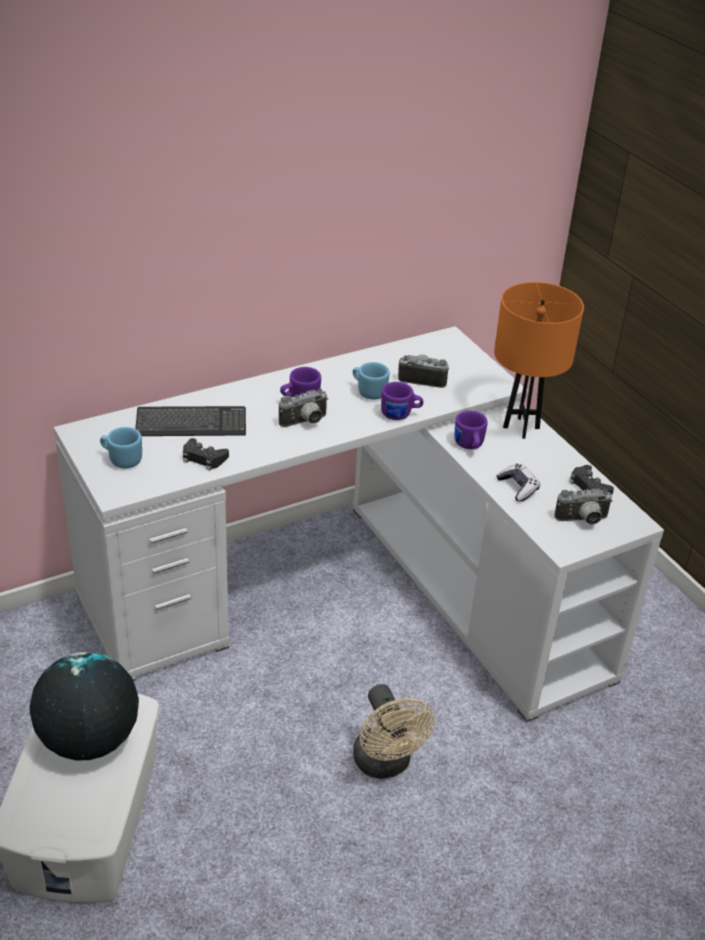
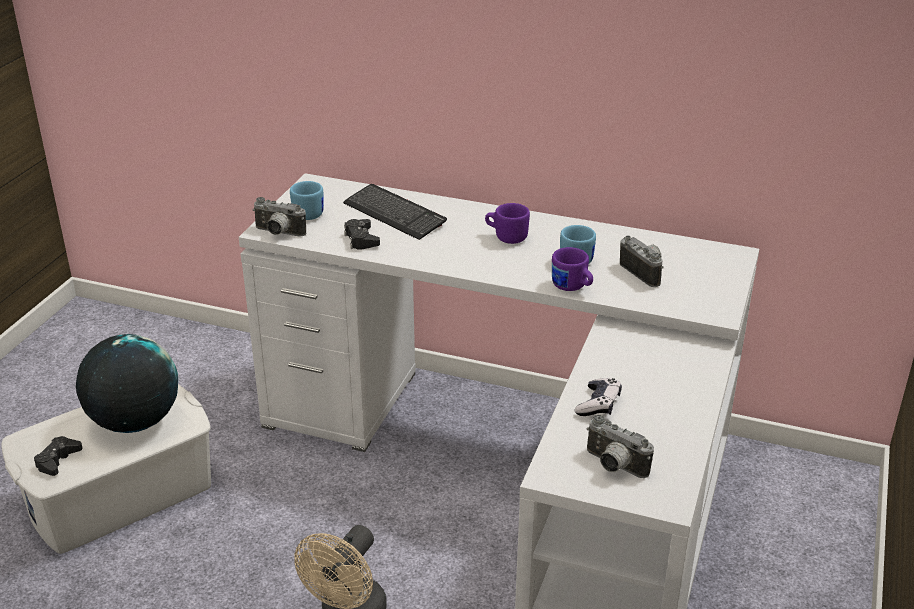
camera: 50 degrees right, 5 degrees down
camera [279,389,328,427] -> camera moved to [253,197,306,236]
purple mug [454,411,488,449] -> none
orange table lamp [494,282,584,439] -> none
black game controller [569,465,614,494] -> black game controller moved to [34,436,83,476]

